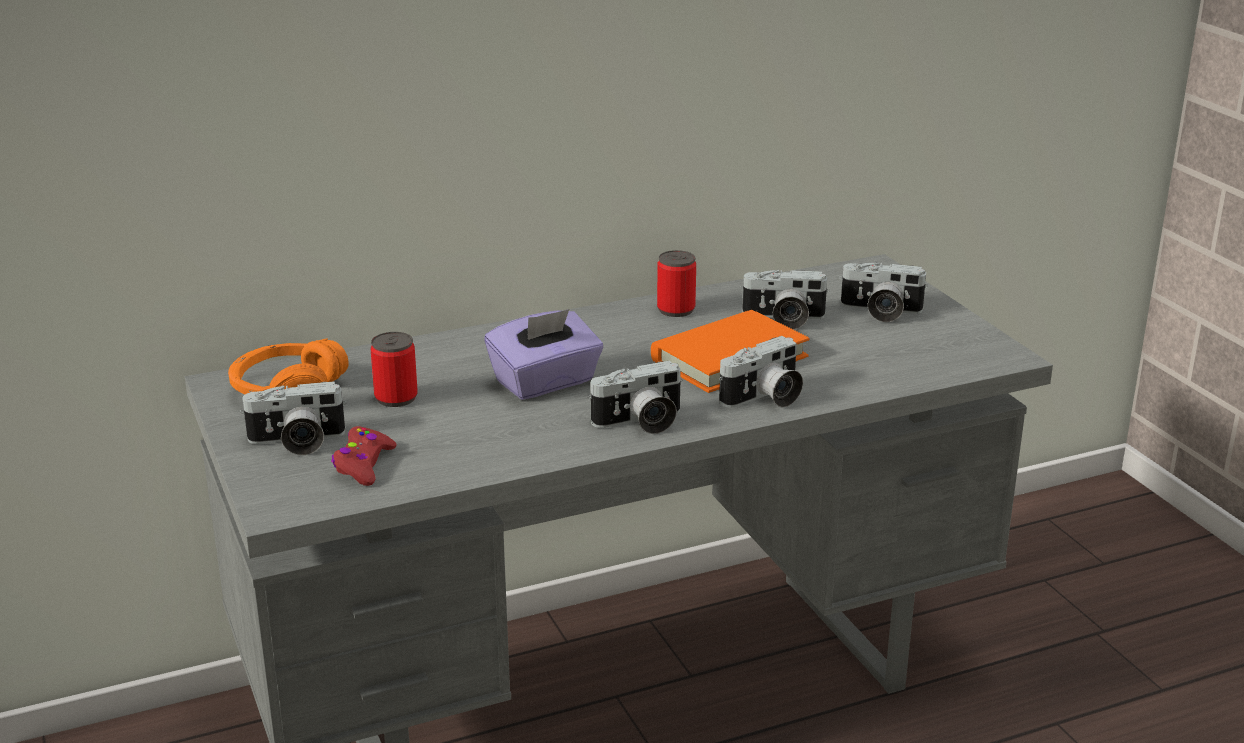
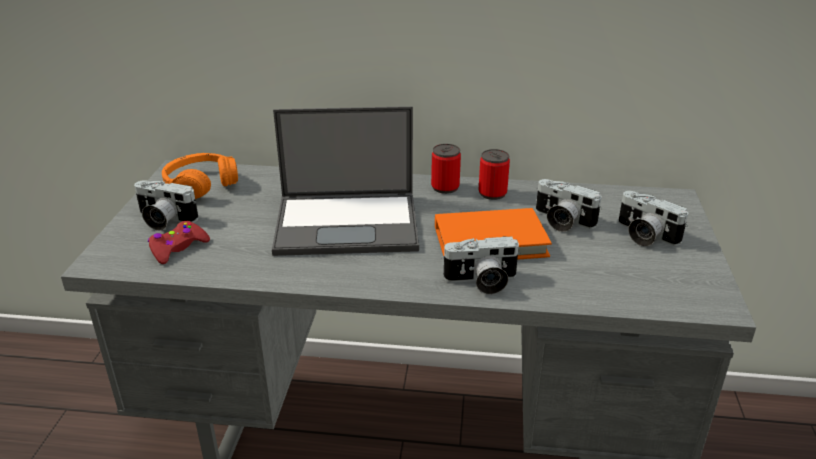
camera: 30 degrees right, 5 degrees up
can [371,332,418,407] -> can moved to [431,144,461,194]
purple tissue box [484,309,603,400] -> laptop [272,106,419,256]
camera [588,360,682,434] -> none

